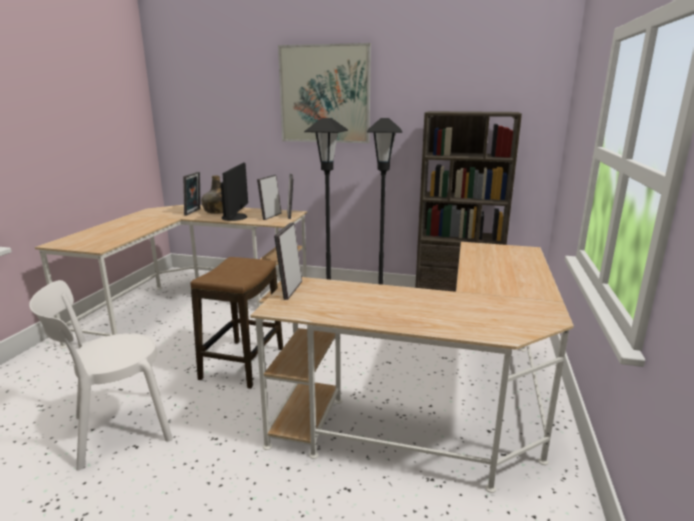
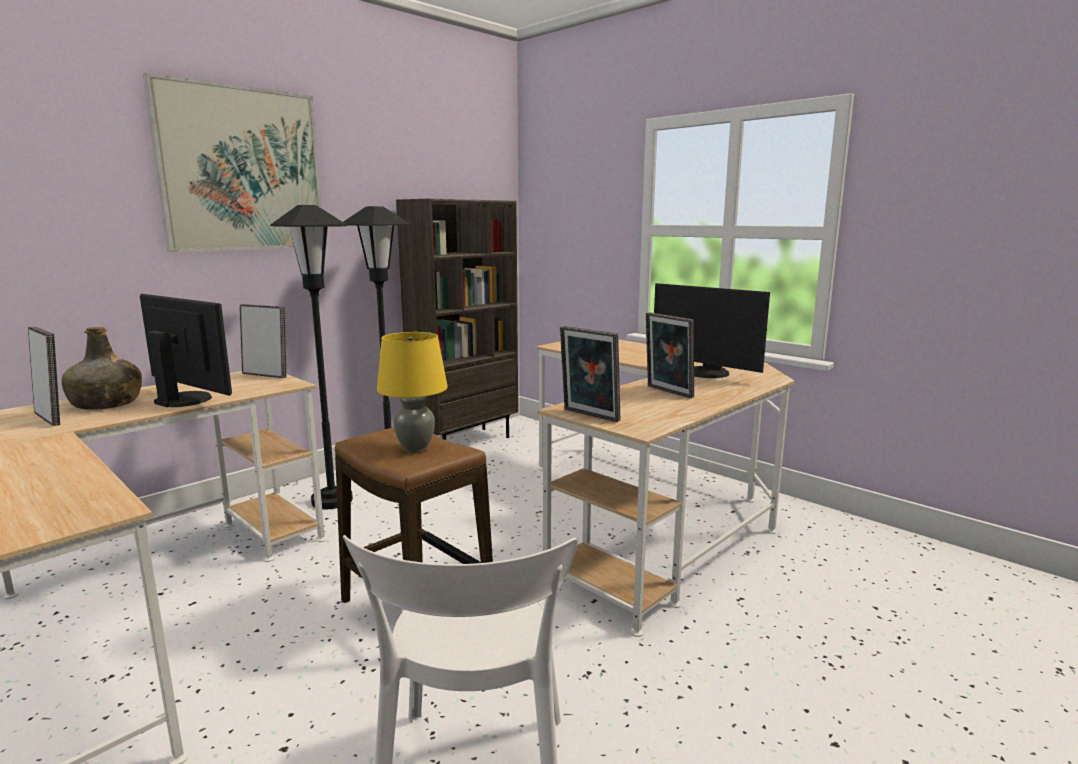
camera: 60 degrees left, 5 degrees down
picture frame [257,175,282,220] -> picture frame moved to [646,312,694,398]
none -> yellow table lamp [377,332,448,453]
none -> monitor [654,283,770,378]

